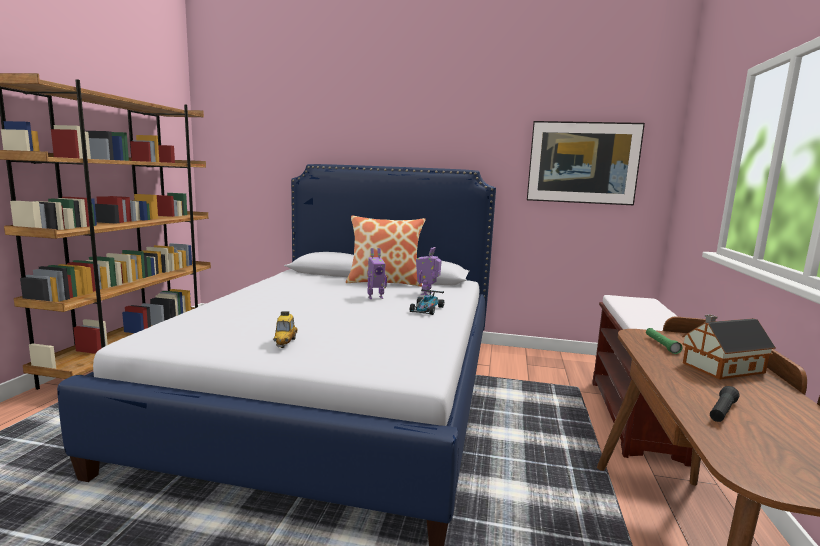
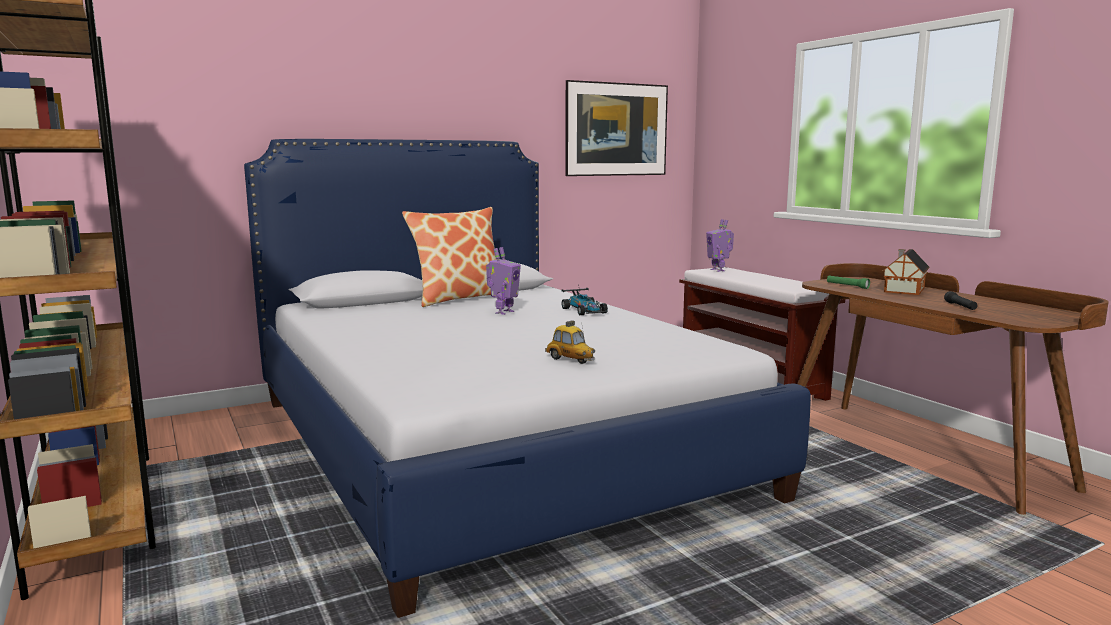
camera: 40 degrees left, 0 degrees up
toy robot [416,247,442,295] -> toy robot moved to [706,219,734,272]

